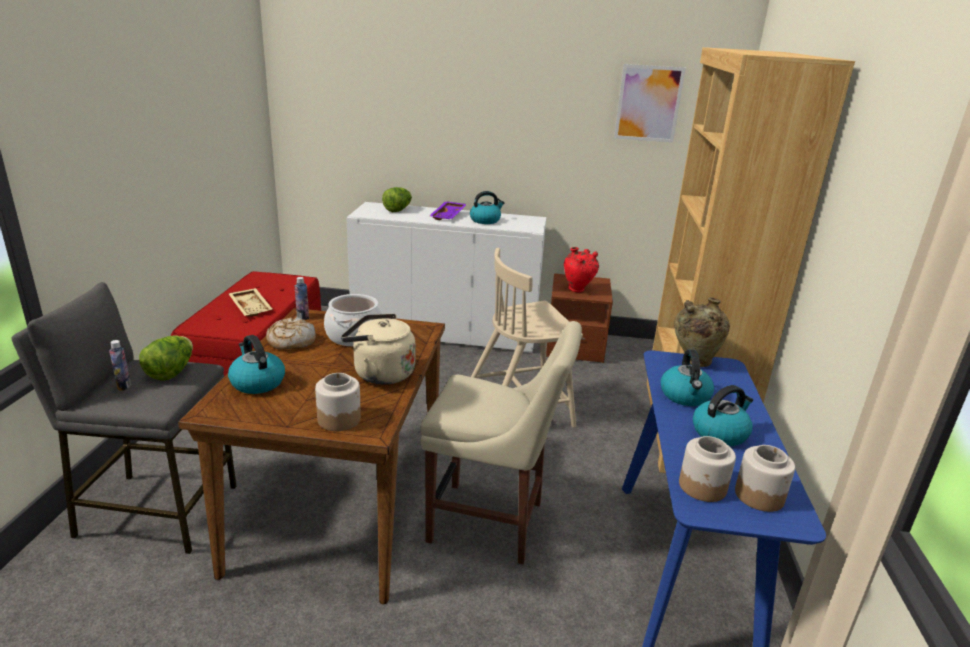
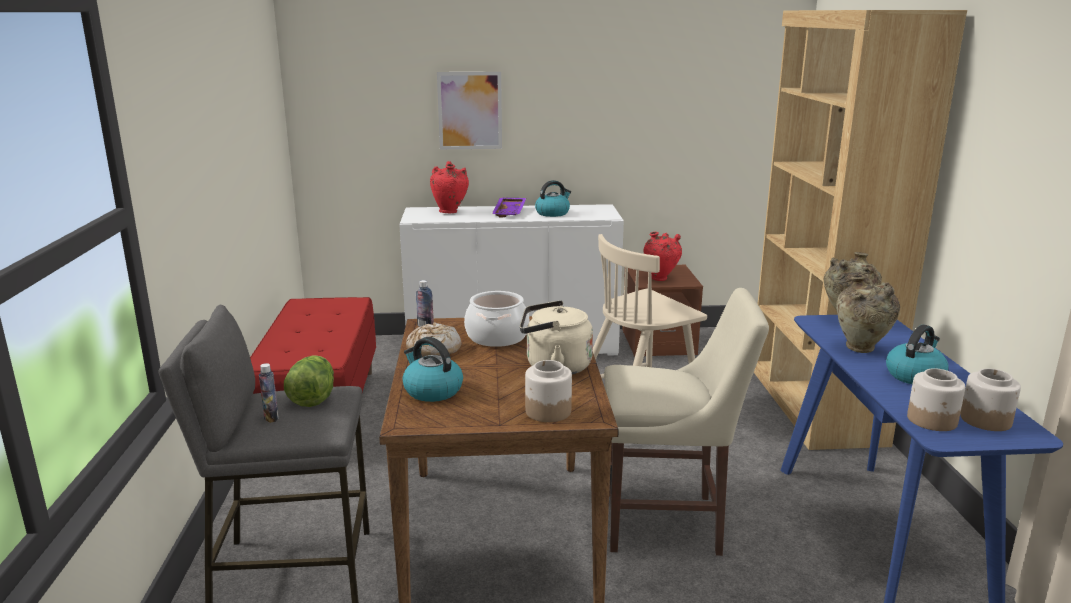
camera: 10 degrees left, 5 degrees down
beige tray [229,288,272,317] -> none
lettuce [382,187,412,212] -> red vase [430,161,469,213]
picture [614,64,686,143] -> picture moved to [437,72,502,149]
kettle [661,349,714,406] -> beige vase [836,275,900,353]

